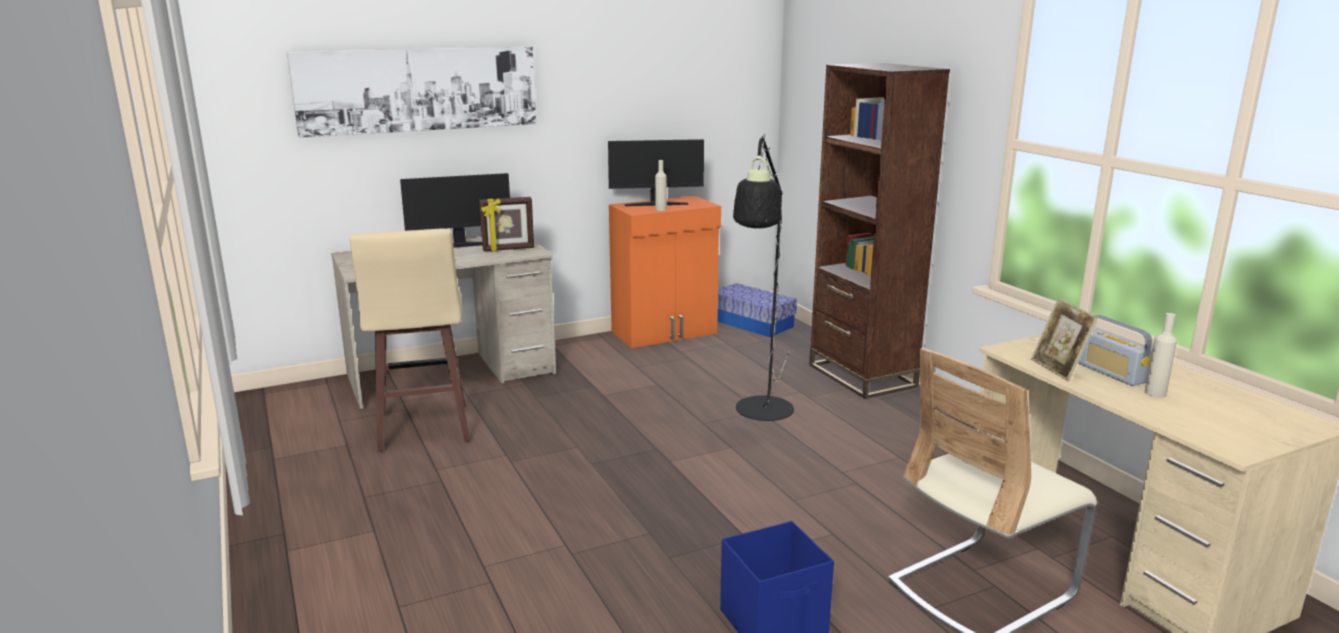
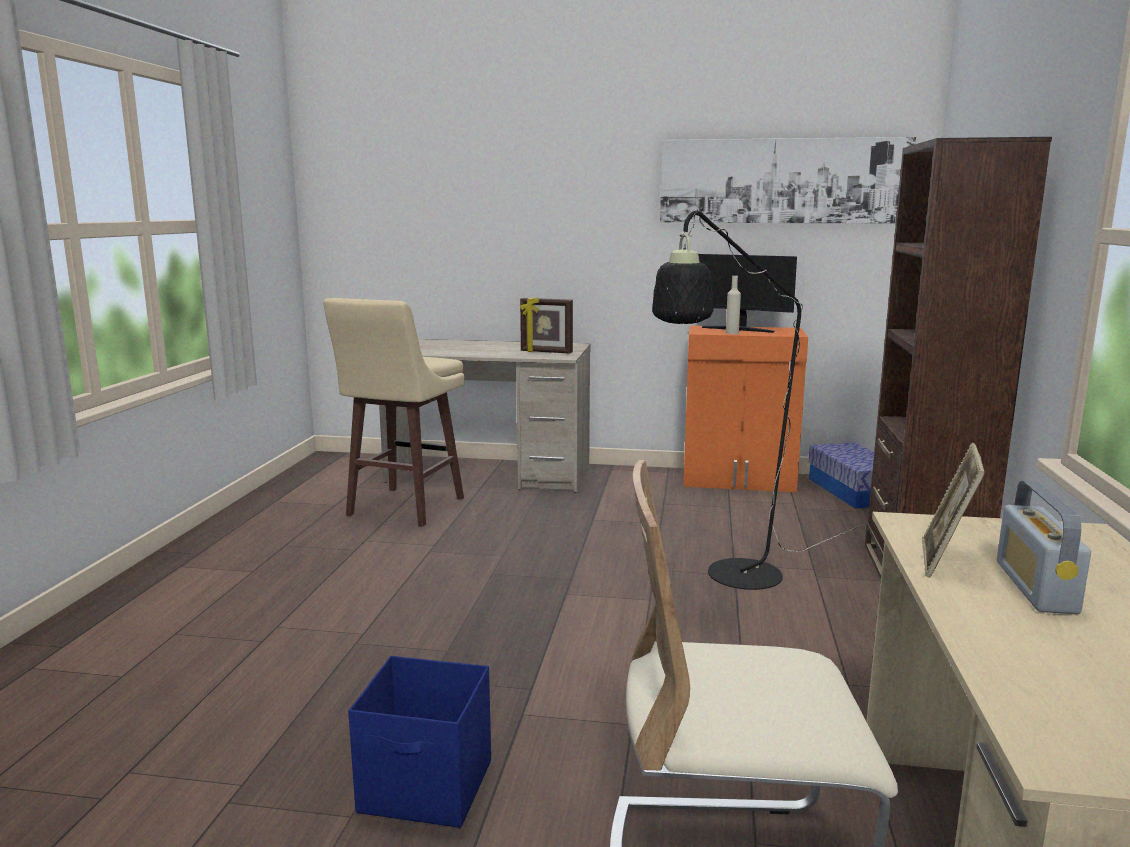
camera: 35 degrees right, 5 degrees down
picture [287,46,536,138] -> picture moved to [660,137,916,223]
monitor [400,173,510,248] -> none
beige bottle [1145,313,1177,398] -> none

